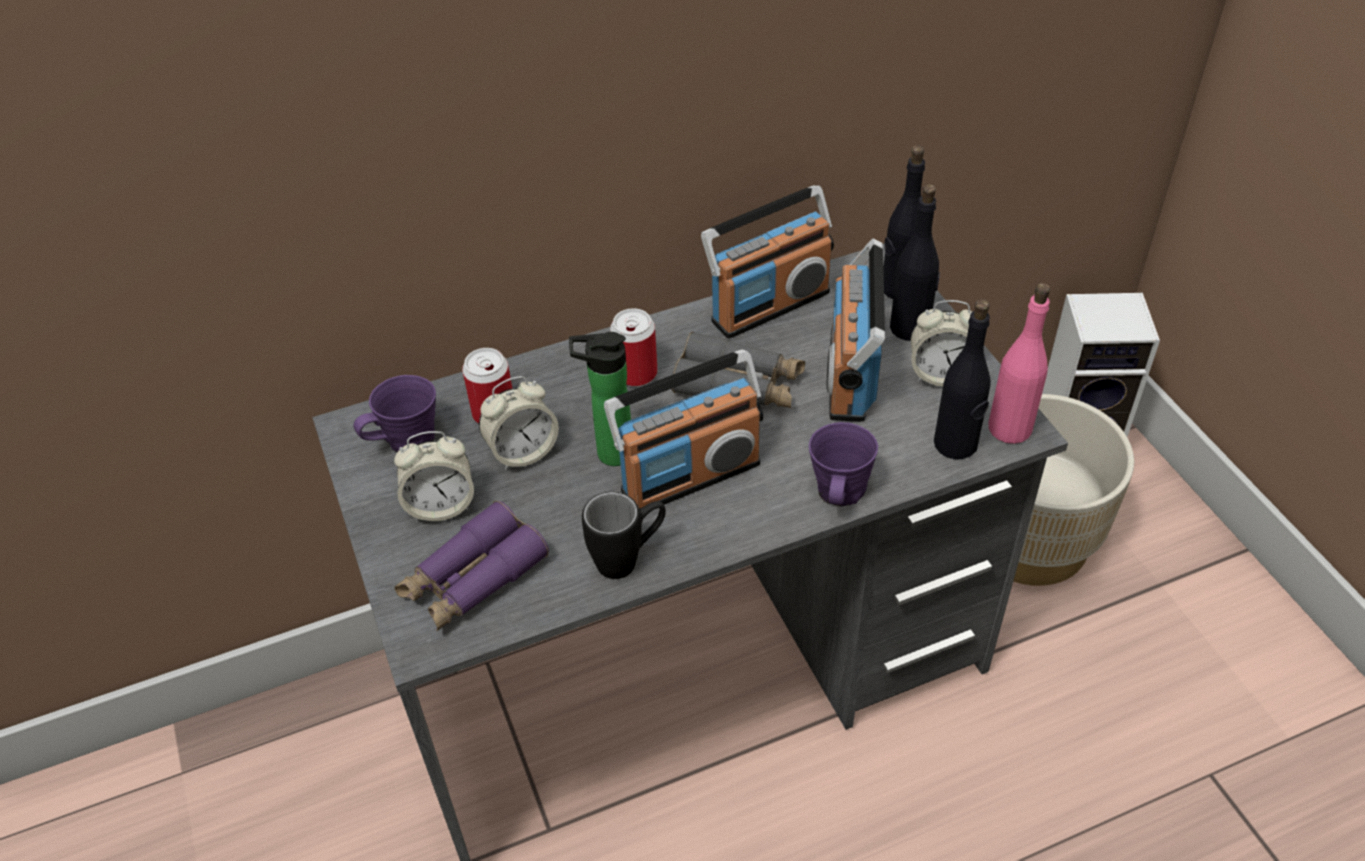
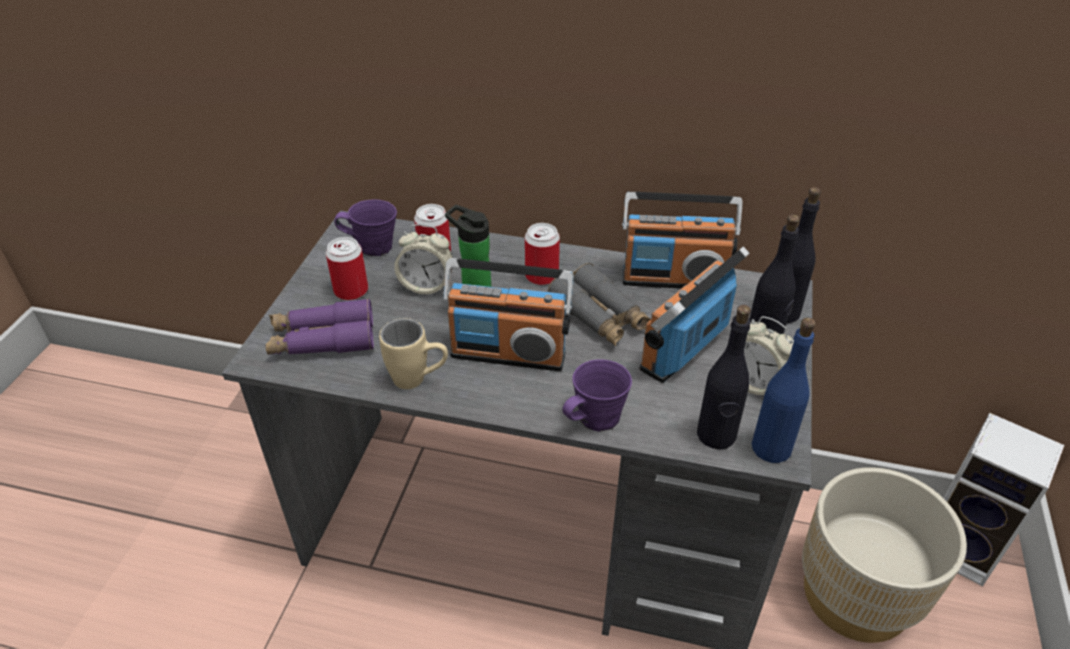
camera: 35 degrees right, 5 degrees down
alarm clock [394,431,474,521] -> can [326,237,368,300]
black mug [582,492,666,579] -> beige mug [379,318,448,389]
pink bottle [989,283,1050,444] -> blue bottle [752,318,815,463]

